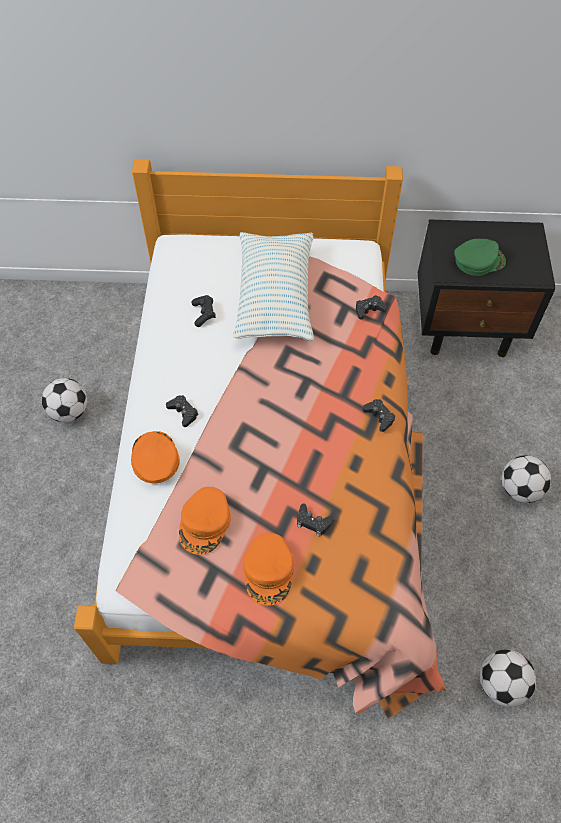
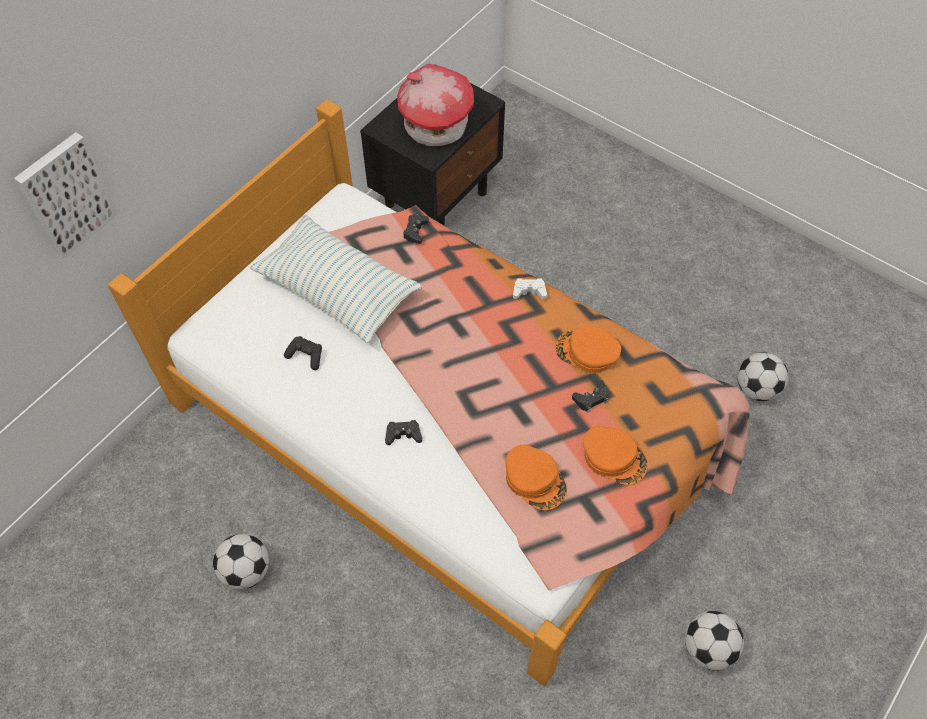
camera: 55 degrees left, 0 degrees up
orange cap [131,431,180,483] -> orange cap moved to [555,326,621,373]
black game controller [362,399,395,432] -> white game controller [513,278,547,299]
green cap [454,239,506,276] -> toy house [397,63,474,146]
football [502,455,551,503] -> football moved to [685,611,744,670]
none -> picture [14,132,119,258]

